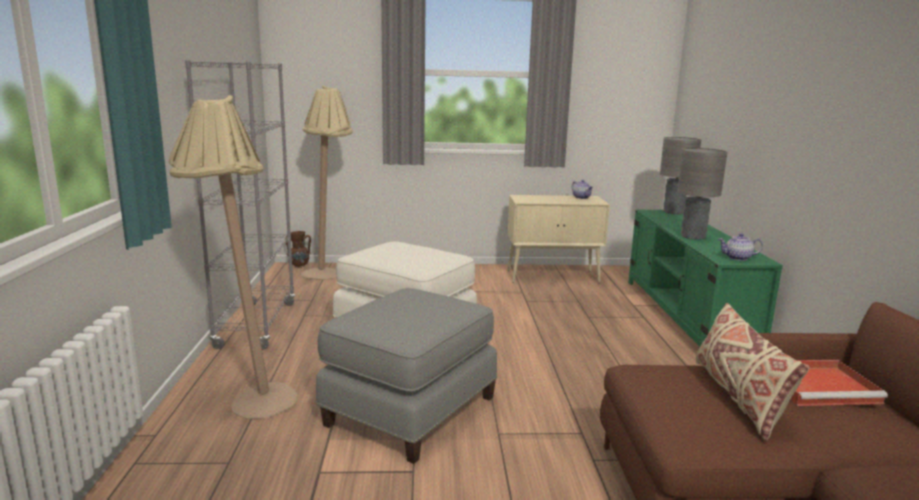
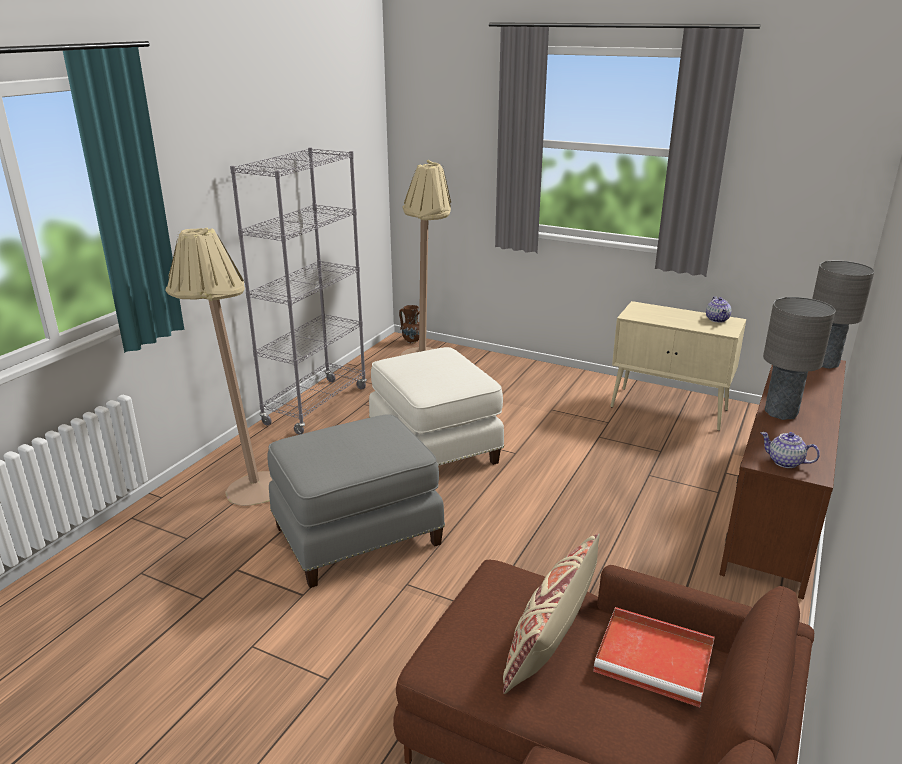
camera: 30 degrees right, 10 degrees up
green tv stand [628,210,783,346] -> brown tv stand [719,360,846,600]

